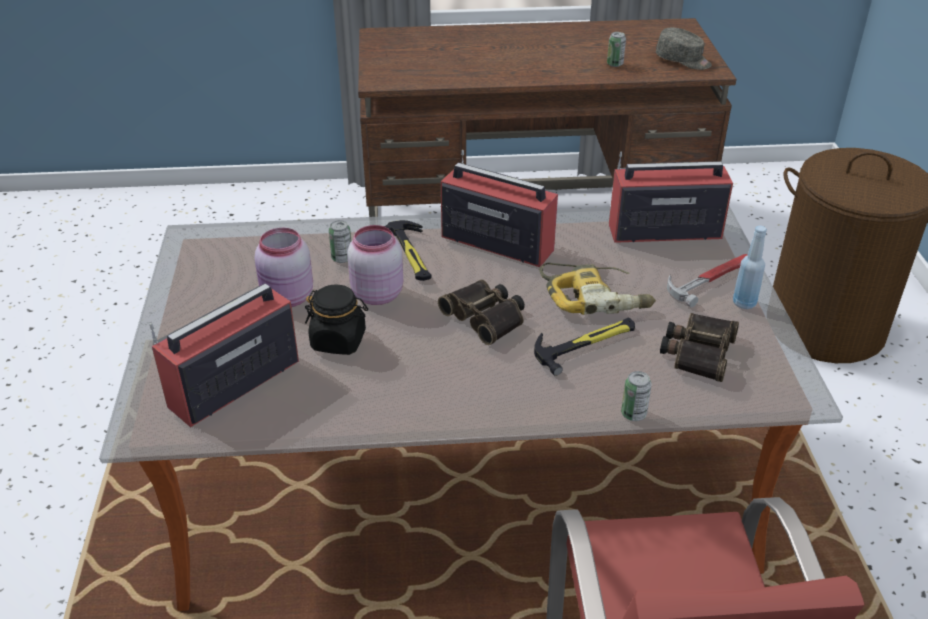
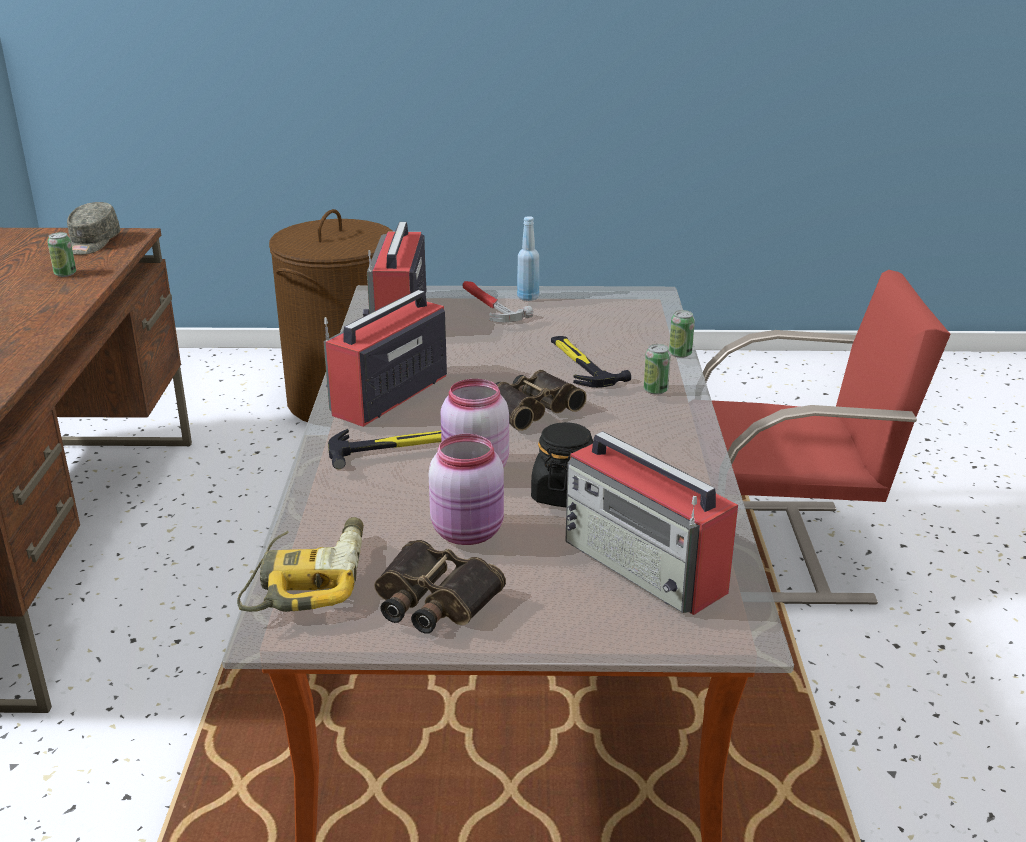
camera: 85 degrees left, 10 degrees down
can [329,220,351,263] -> can moved to [644,344,671,395]
power drill [539,263,656,315] -> power drill moved to [237,517,364,612]
grey cap [656,27,712,70] -> grey cap turned 150 degrees clockwise [67,202,120,255]
binoculars [660,313,739,382] -> binoculars moved to [374,540,506,634]

